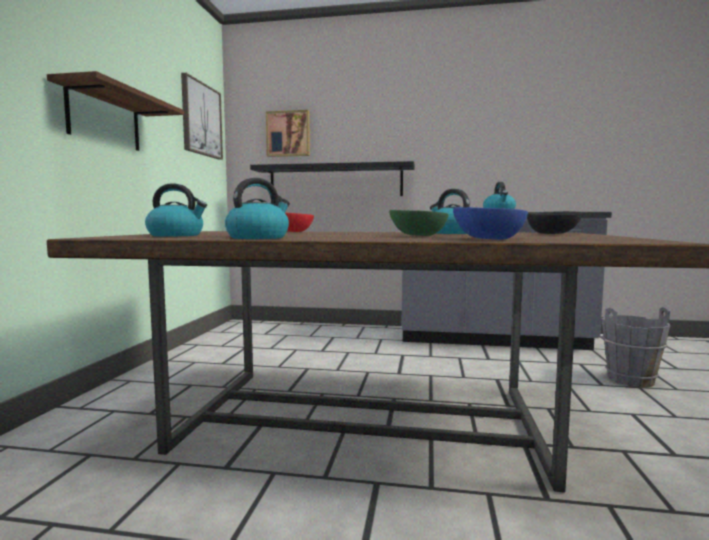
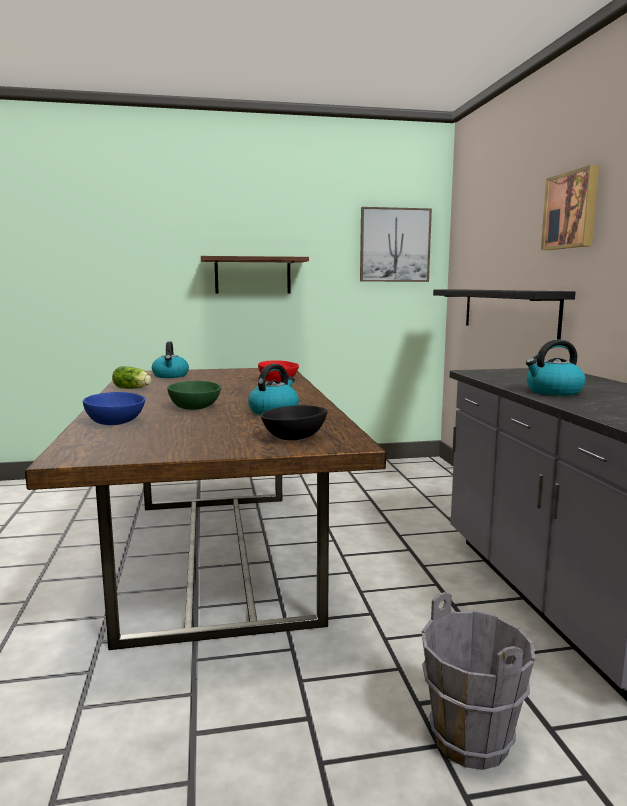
camera: 70 degrees right, 5 degrees up
kettle [225,178,290,239] -> lettuce [112,366,151,389]
picture [266,110,310,157] -> picture moved to [541,165,599,250]

